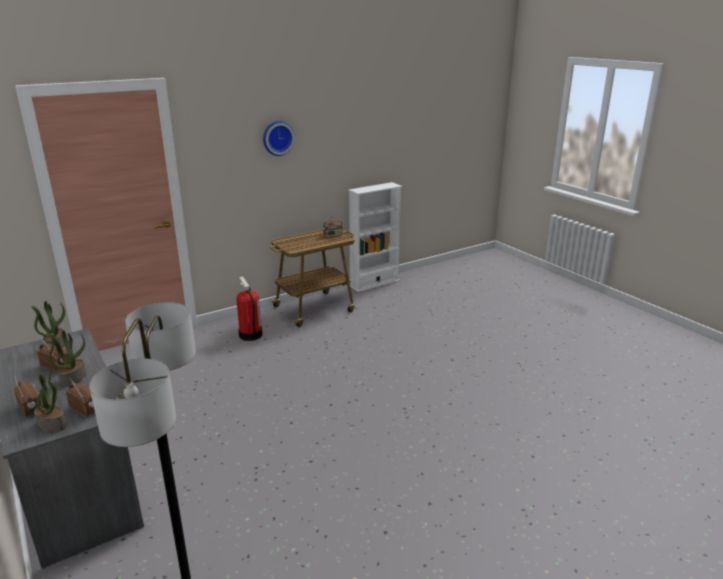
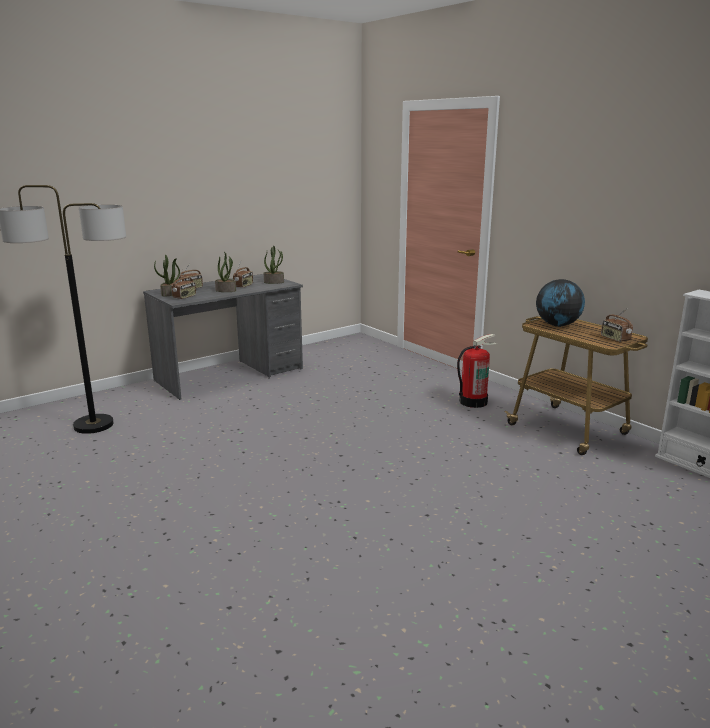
camera: 85 degrees right, 5 degrees down
wall clock [263,121,295,156] -> none
none -> globe [536,279,585,327]

